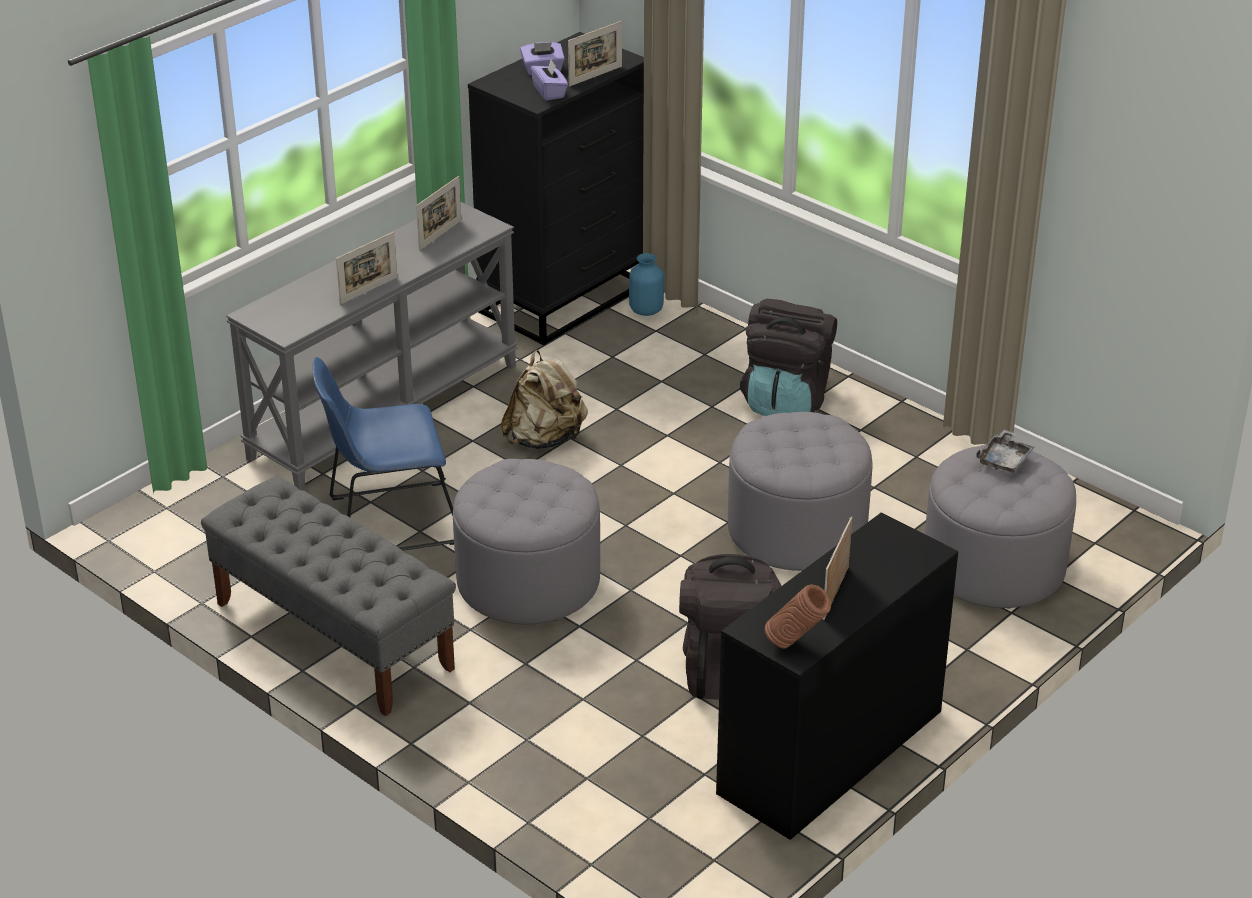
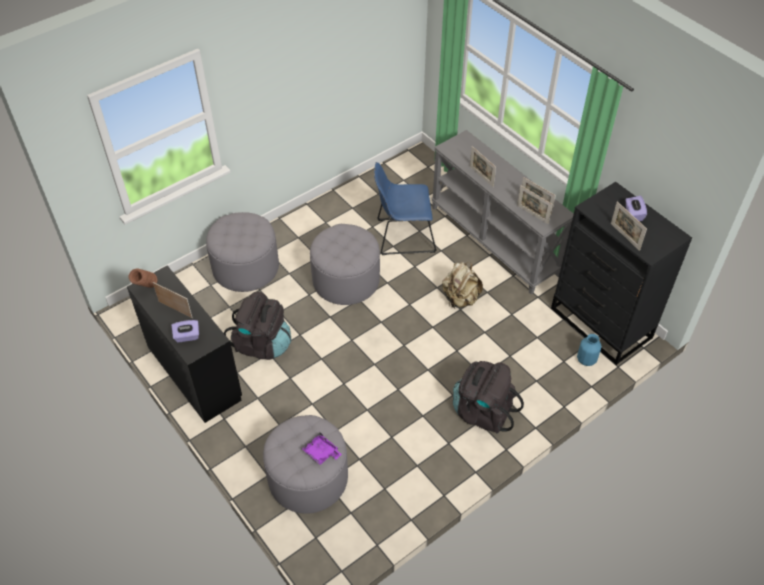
camera: 100 degrees right, 15 degrees up
grey bench [201,476,456,716] -> none
blue chair [313,357,454,551] -> blue chair turned 90 degrees counterclockwise [374,162,437,255]
purple tissue box [531,60,568,101] -> purple tissue box moved to [172,320,199,342]
grey ottoman [728,412,873,571] -> grey ottoman moved to [206,212,279,292]
grey tray [976,429,1035,473] -> purple tray [302,432,342,465]
none -> picture frame [517,185,552,224]

